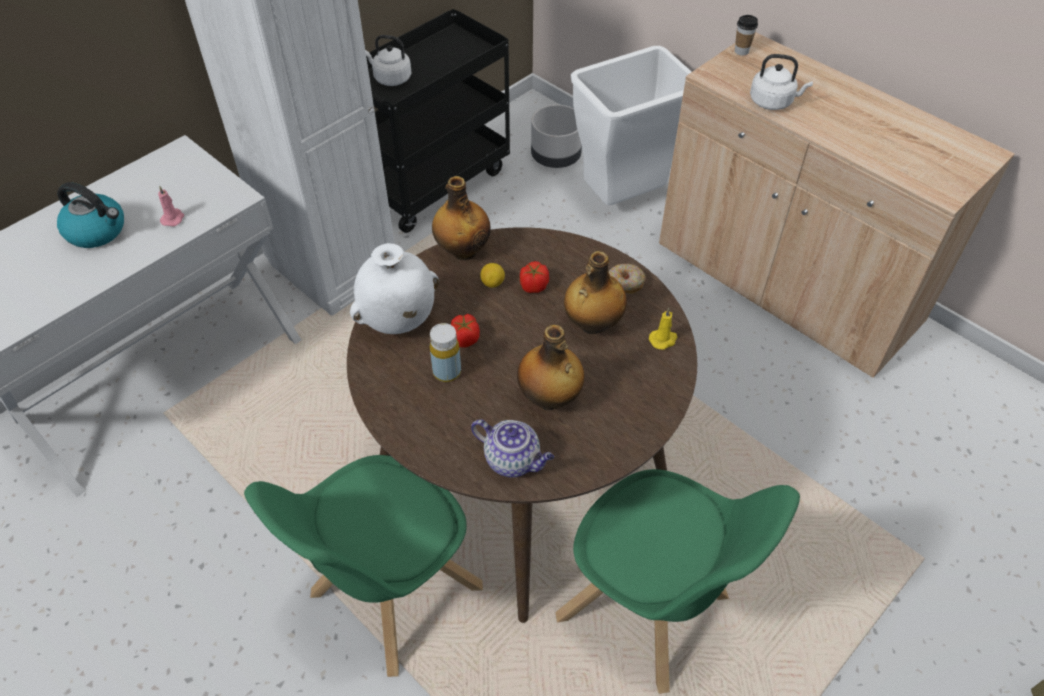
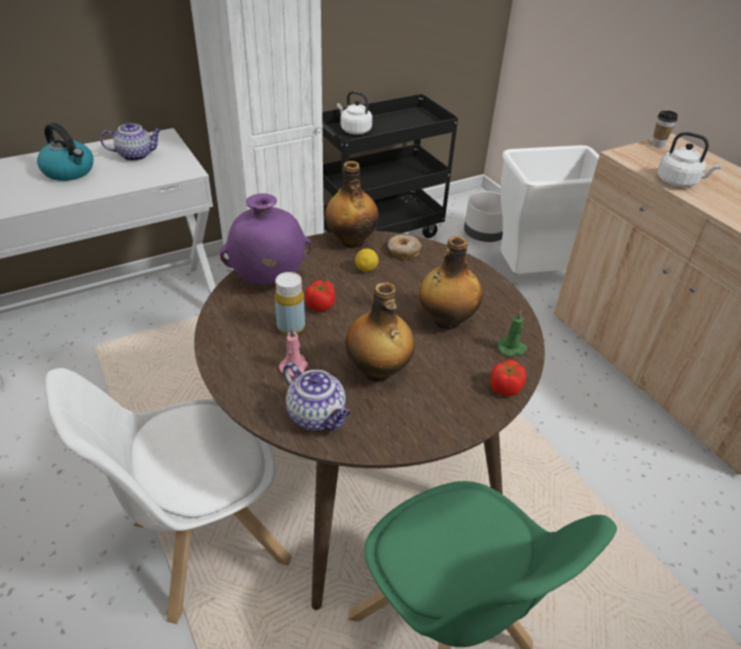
camera: 15 degrees right, 10 degrees down
pink candle [158,186,184,226] -> pink candle moved to [279,327,308,377]
green chair [244,455,483,677] -> white chair [45,368,292,624]
white vase [350,243,439,334] -> purple vase [220,193,312,284]
tomato [520,261,549,293] -> tomato moved to [490,360,526,396]
donut [609,264,646,294] -> donut moved to [388,234,422,260]
yellow candle [649,308,677,350] -> green candle [497,310,528,356]
none -> teapot [100,122,162,161]

